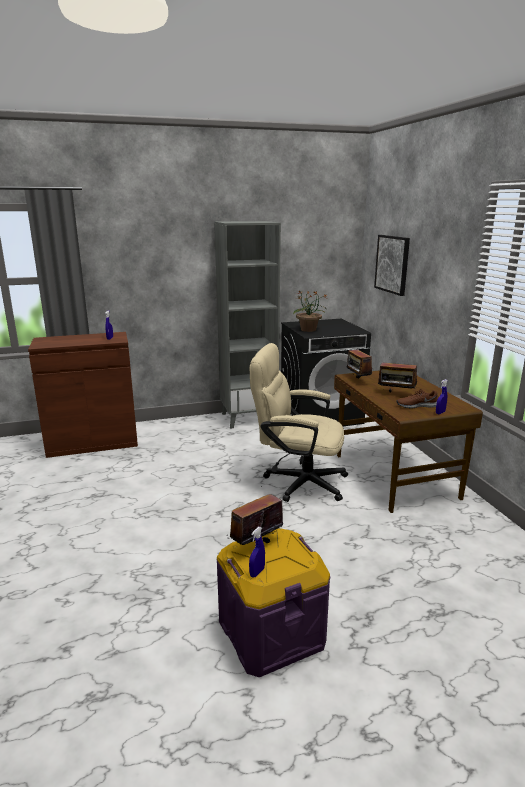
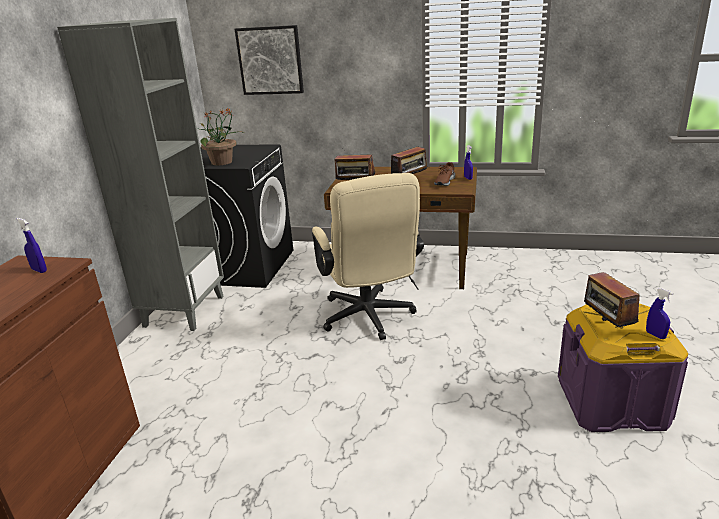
camera: 60 degrees left, 5 degrees up
beige office chair [250,343,348,502] -> beige office chair turned 60 degrees counterclockwise [312,173,424,340]

